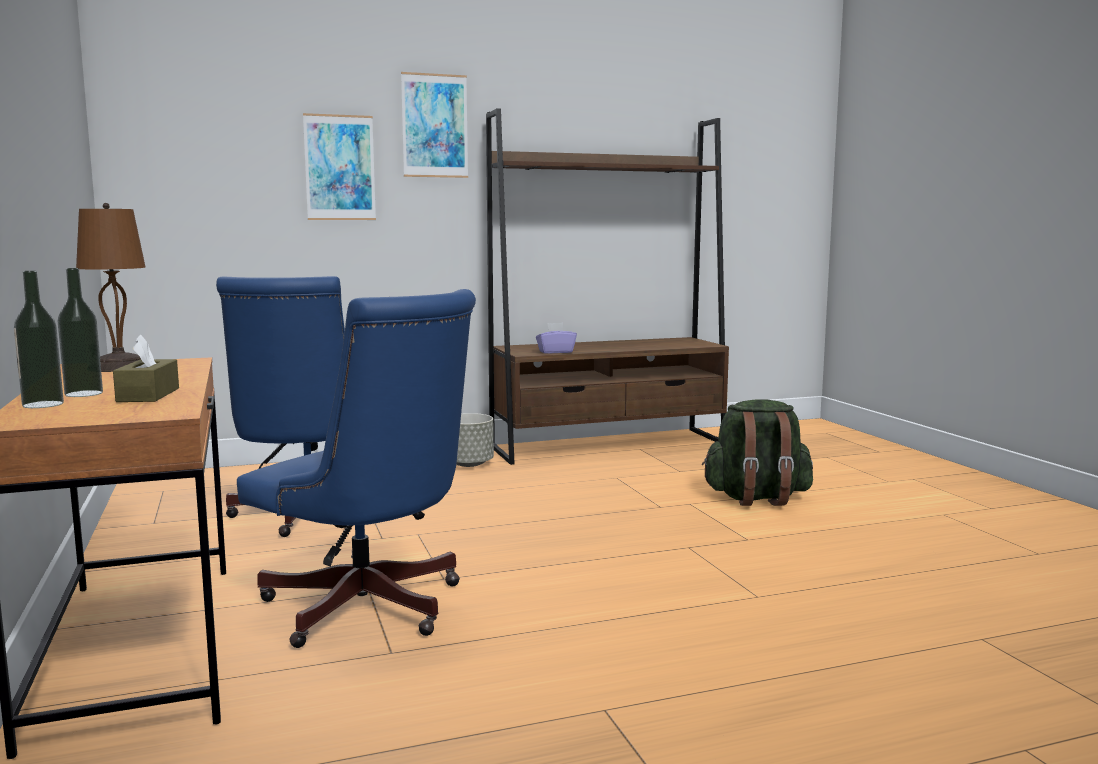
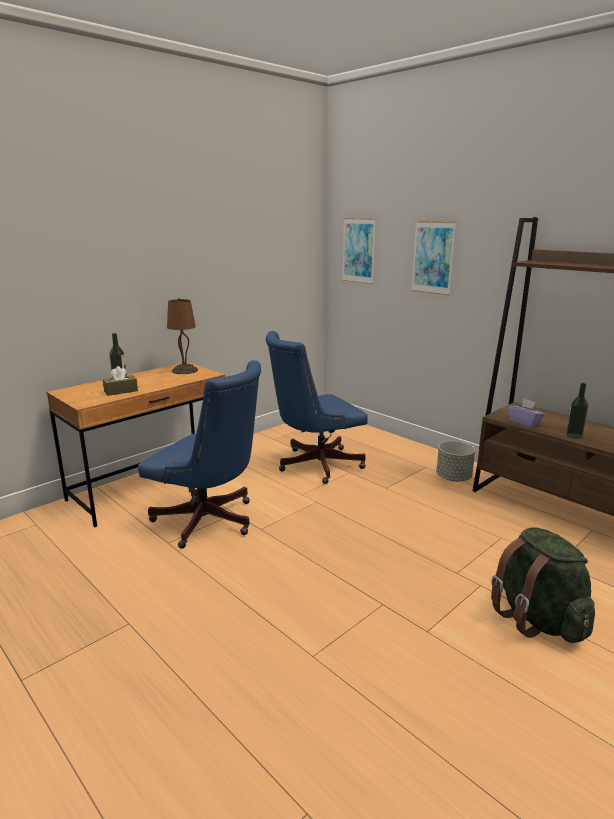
camera: 65 degrees right, 10 degrees up
bottle [14,271,64,408] -> bottle moved to [566,383,588,439]
blue office chair [237,289,476,648] -> blue office chair turned 75 degrees counterclockwise [138,360,261,549]
picture [401,72,468,178] -> picture moved to [342,218,376,284]

